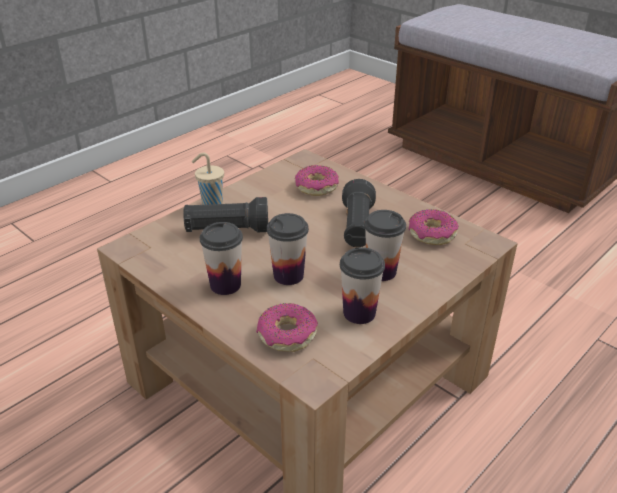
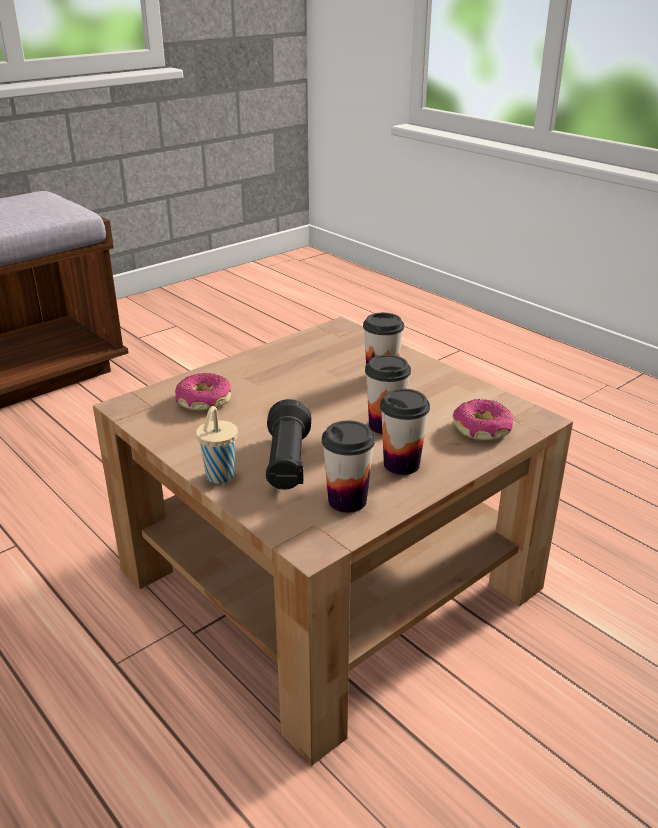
camera: 85 degrees left, 5 degrees down
cup [340,247,385,324] -> cup moved to [322,421,375,513]
black flashlight [342,179,376,247] -> none
donut [408,209,459,245] -> none

